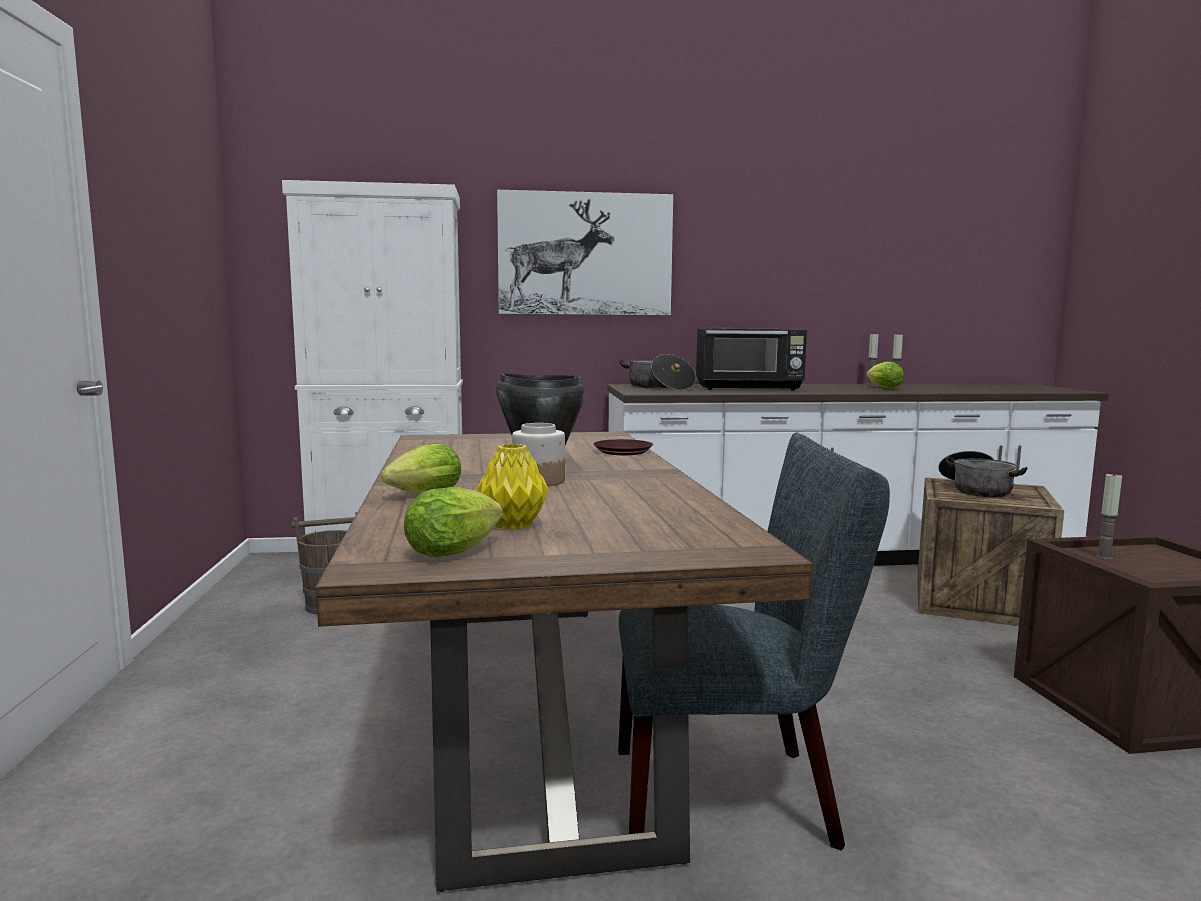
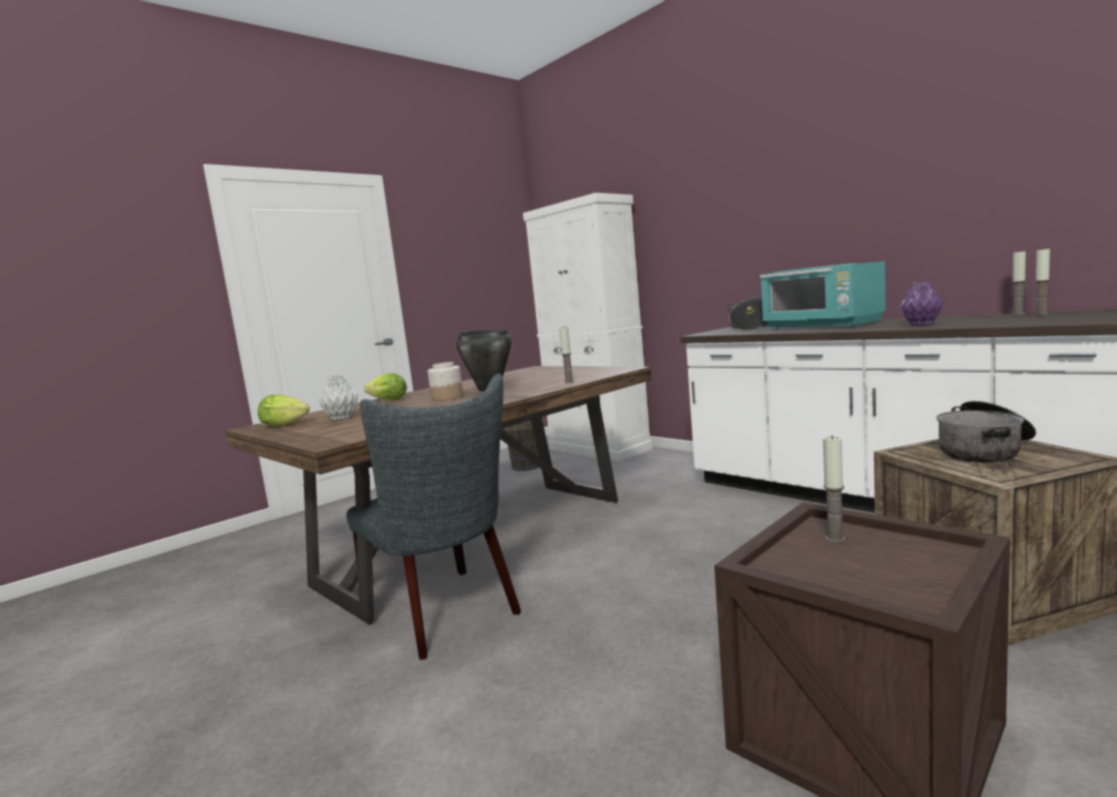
camera: 55 degrees right, 0 degrees up
yellow vase [476,444,549,530] -> grey vase [319,375,358,420]
picture [497,190,673,315] -> none
brown plate [593,439,653,455] -> candle [559,326,574,383]
black microwave [696,328,807,391] -> turquoise microwave [760,261,886,329]
lettuce [866,362,904,389] -> none
none -> purple vase [900,281,944,325]

